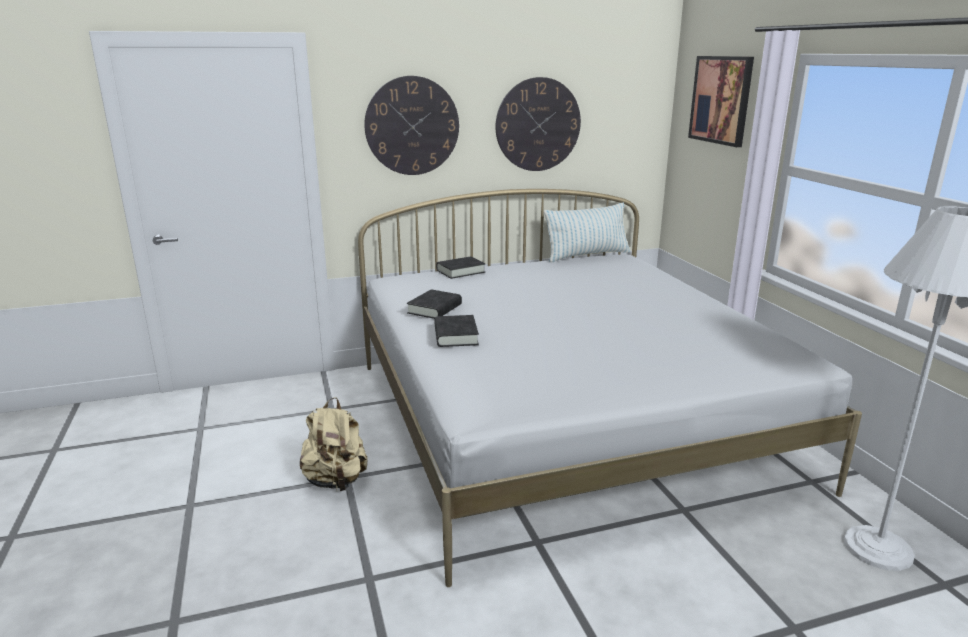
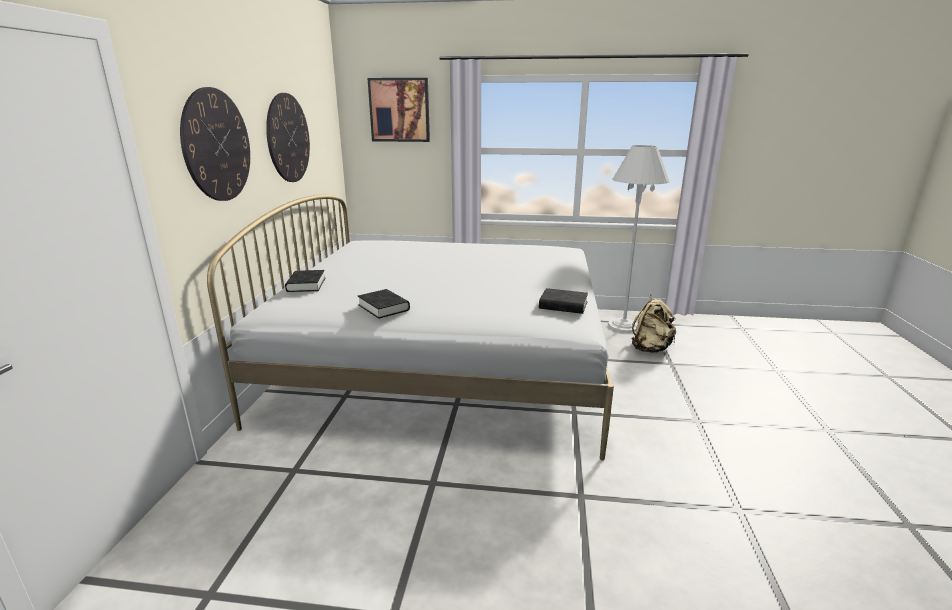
camera: 65 degrees left, 0 degrees up
beige backpack [300,397,368,491] -> beige backpack moved to [632,294,676,353]
black book [434,315,479,347] -> black book moved to [539,288,588,314]
pillow [544,202,630,263] -> none

